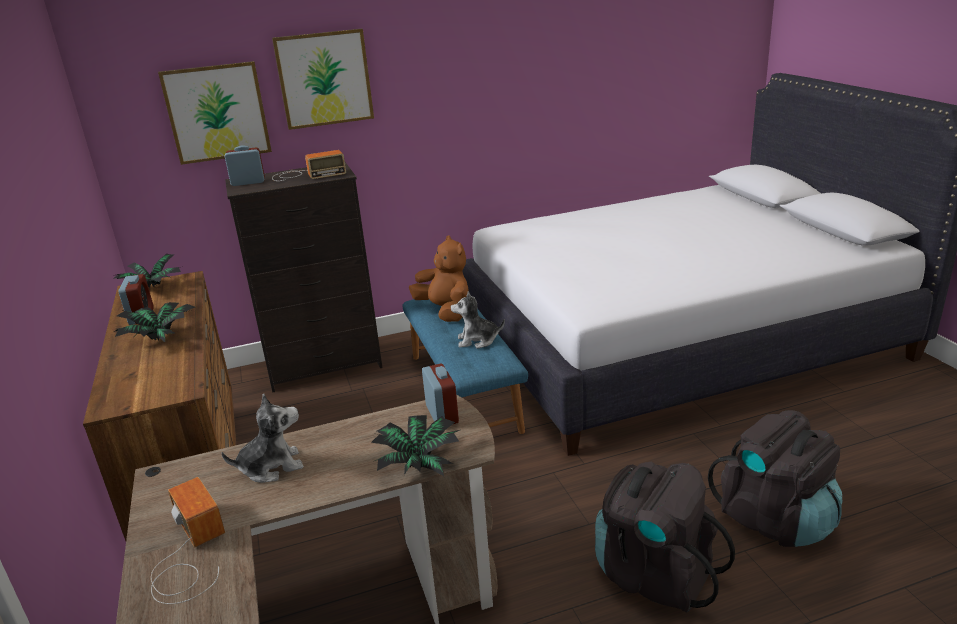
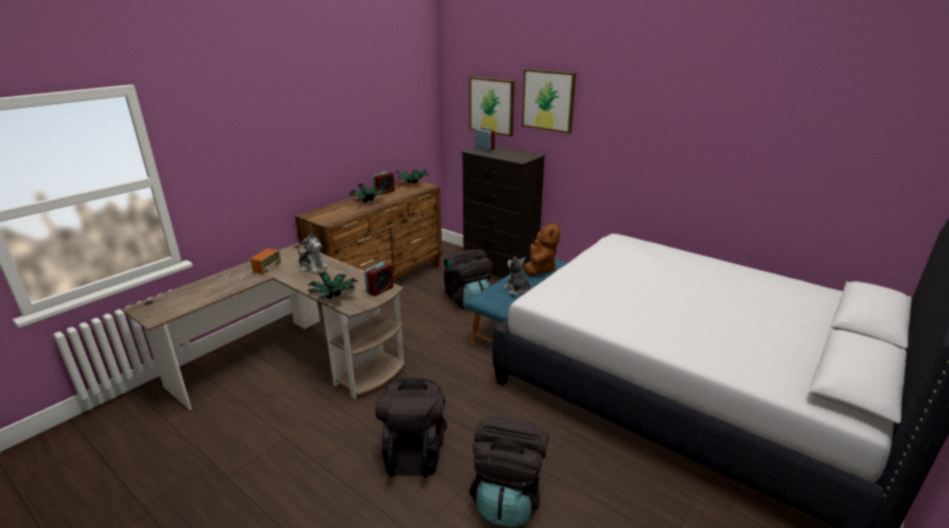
camera: 55 degrees right, 0 degrees up
radio [272,150,346,181] -> none
none -> black backpack [444,249,492,309]

